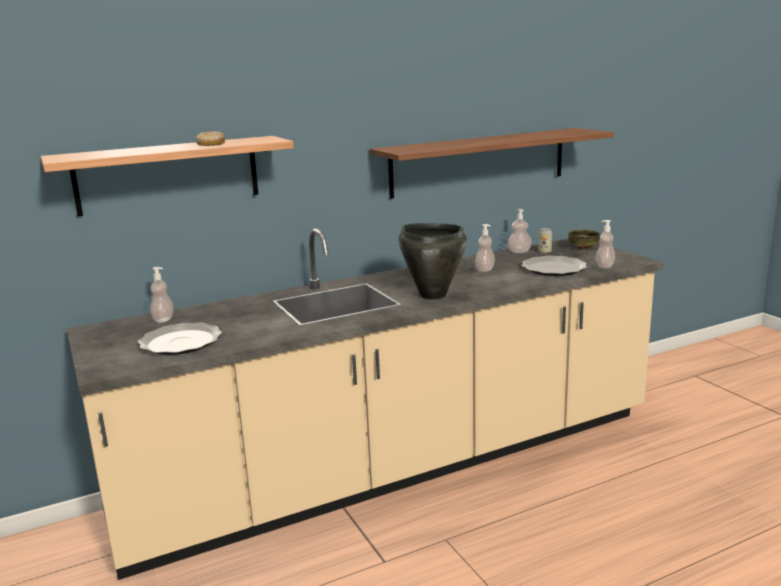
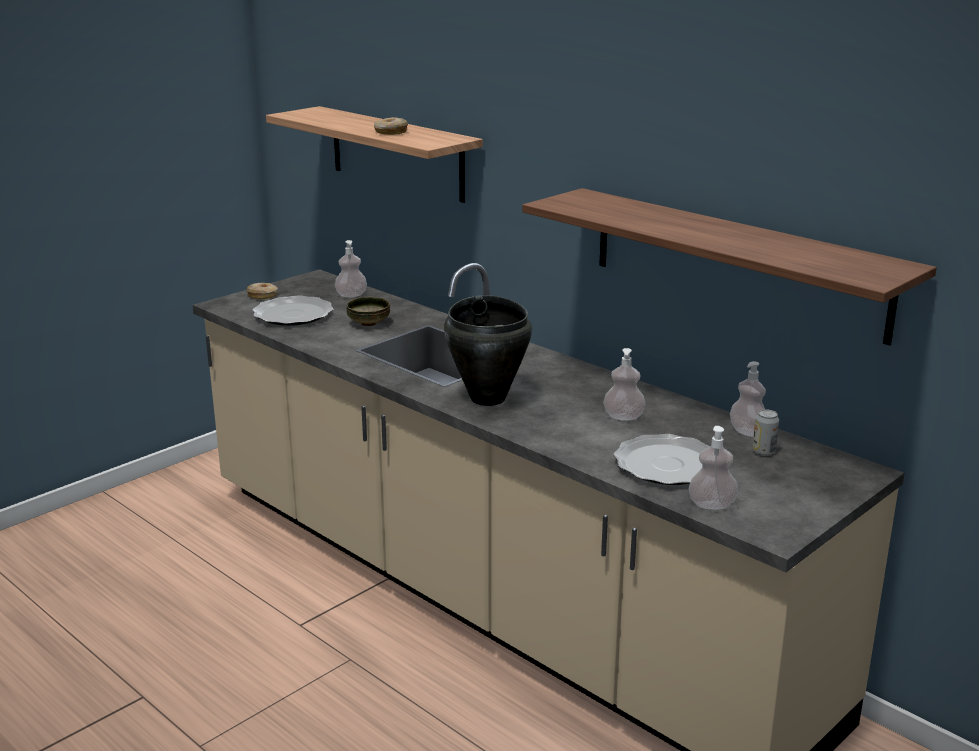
camera: 70 degrees right, 5 degrees up
bowl [568,230,600,249] -> bowl moved to [347,297,390,326]
none -> donut [246,283,278,299]

